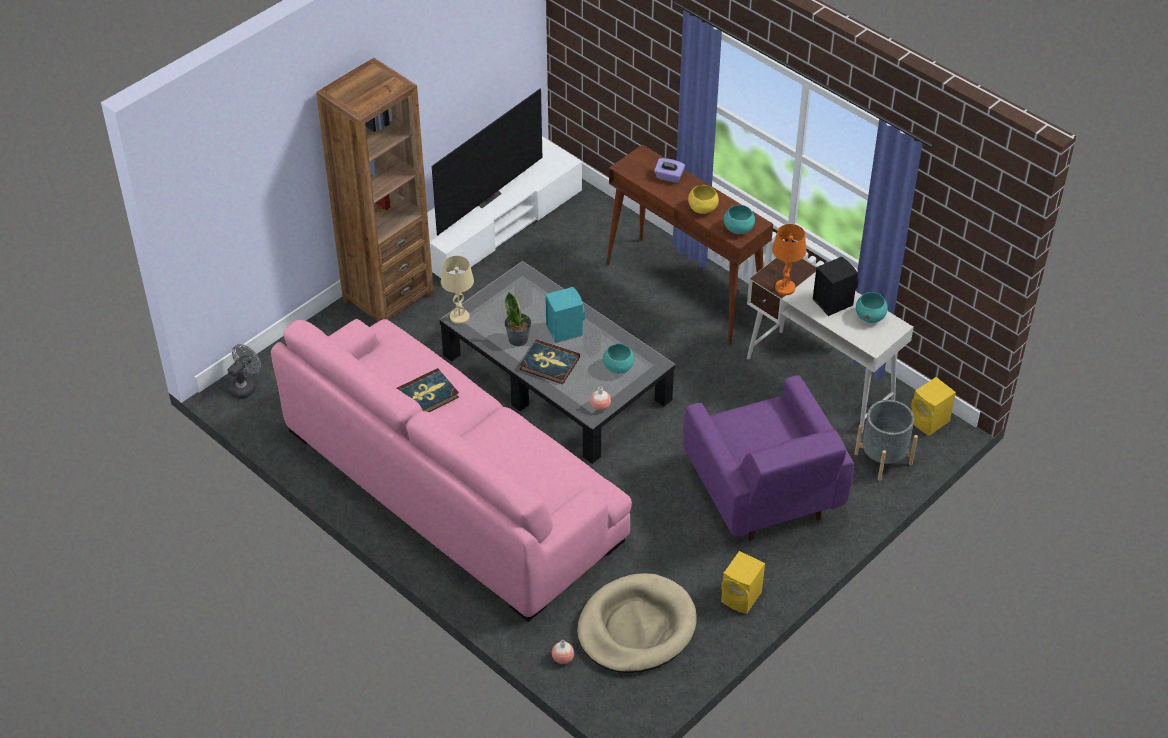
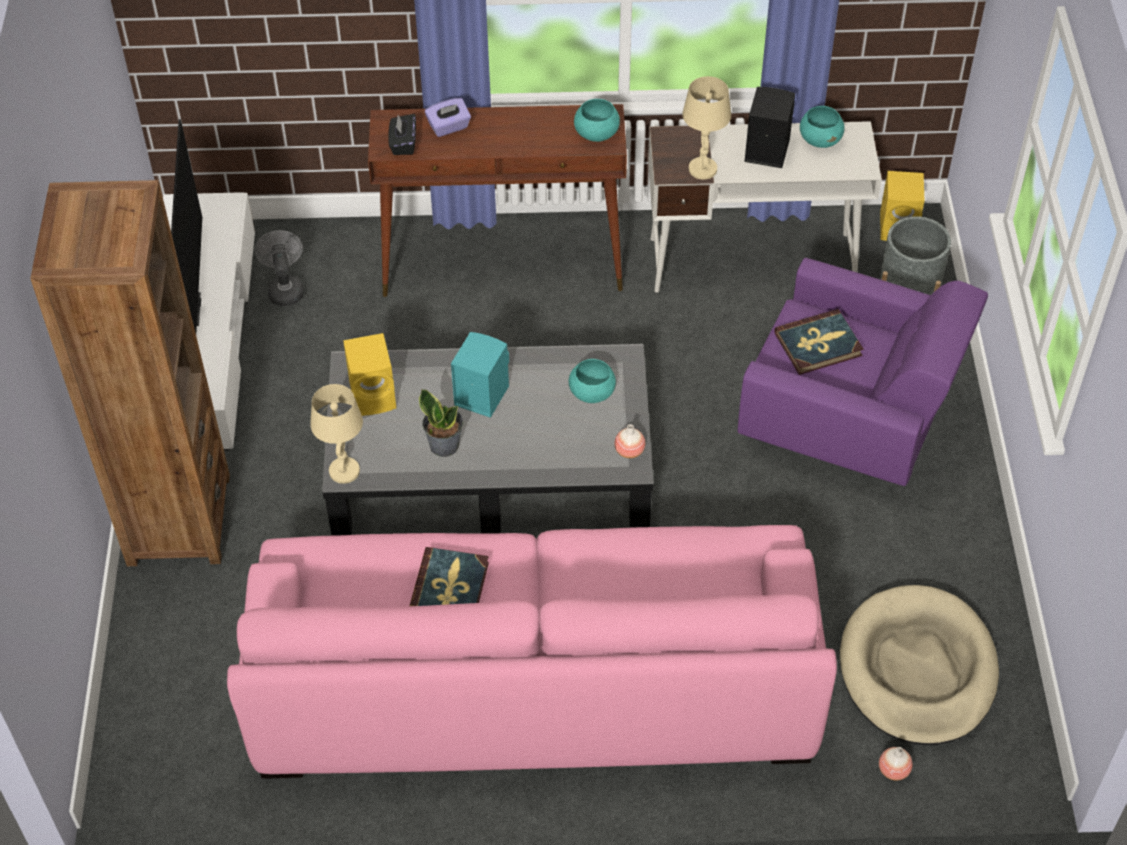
camera: 45 degrees left, 5 degrees up
grey fan [228,344,261,399] -> grey fan moved to [255,230,304,306]
book [520,339,580,384] -> book moved to [775,309,864,375]
yellow bowl [688,185,719,214] -> none
yellow speaker [721,551,765,614] -> yellow speaker moved to [343,333,396,416]
orange table lamp [772,224,806,295] -> beige table lamp [682,76,731,179]
none -> black tissue box [388,114,416,155]

